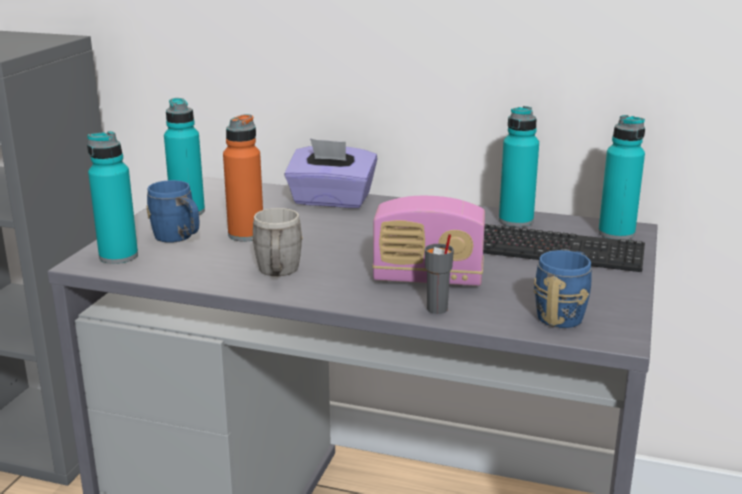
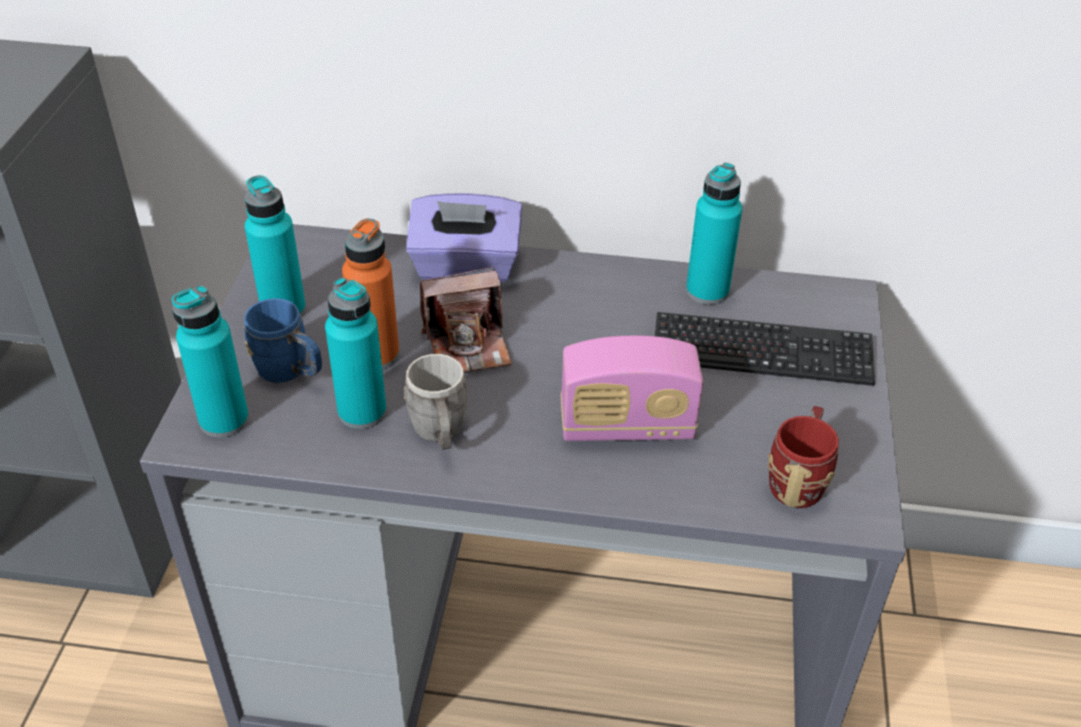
camera: 10 degrees left, 20 degrees up
grey cup [425,234,454,314] -> none
blue mug [533,250,592,328] -> red mug [768,406,839,508]
turquoise bottle [598,115,645,240] -> turquoise bottle moved to [325,278,387,429]
none -> camera [420,267,512,373]

